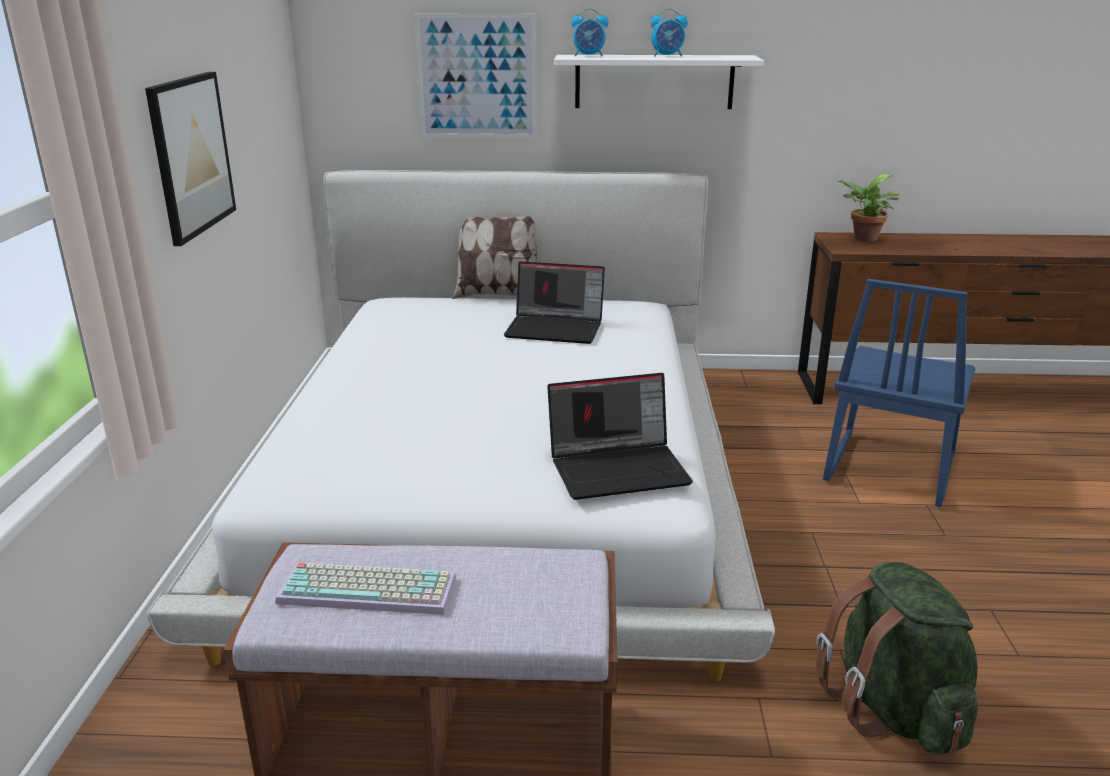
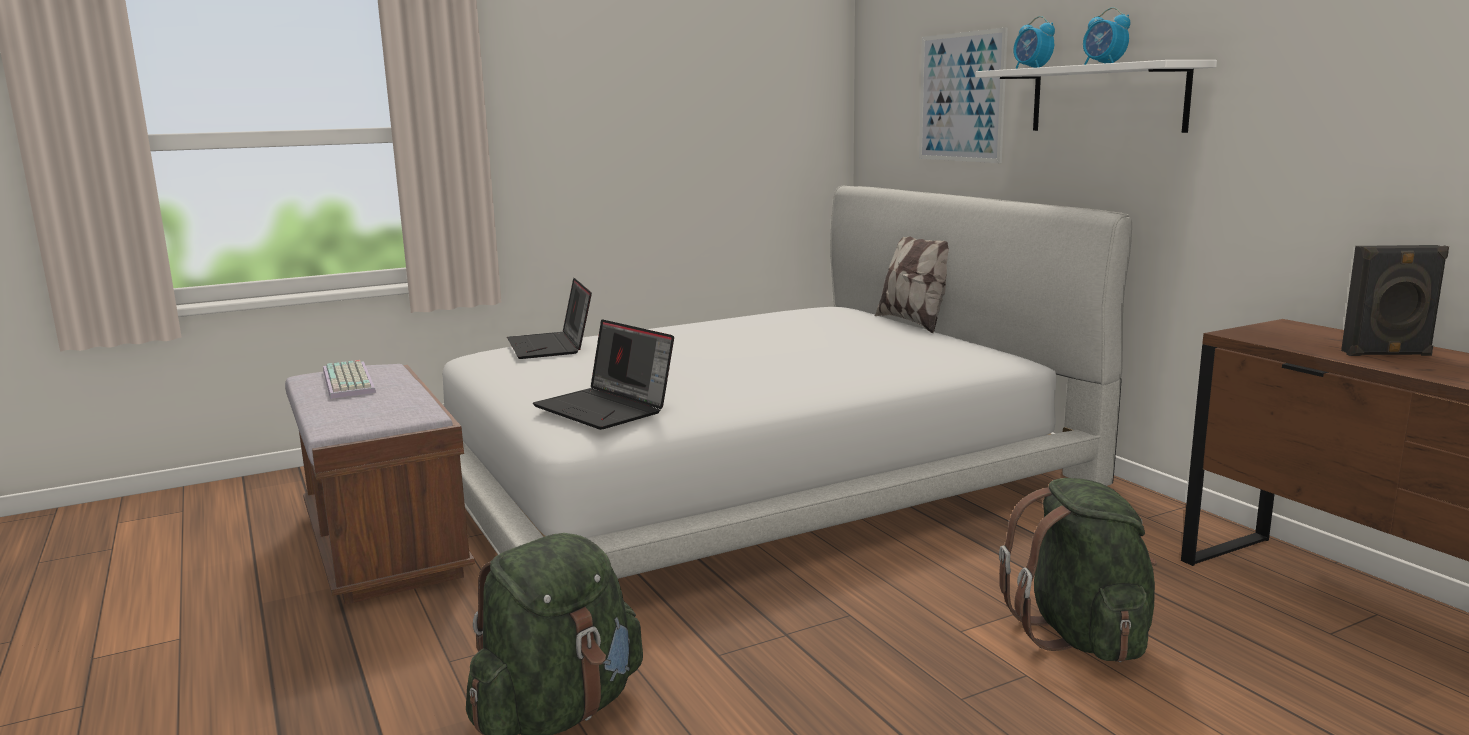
camera: 60 degrees right, 10 degrees down
picture [145,72,236,246] -> none
laptop [504,261,605,344] -> laptop moved to [507,278,592,359]
blue chair [823,279,975,507] -> green backpack [999,478,1157,662]
potted plant [837,174,899,242] -> none
none -> black speaker [1341,245,1449,356]

